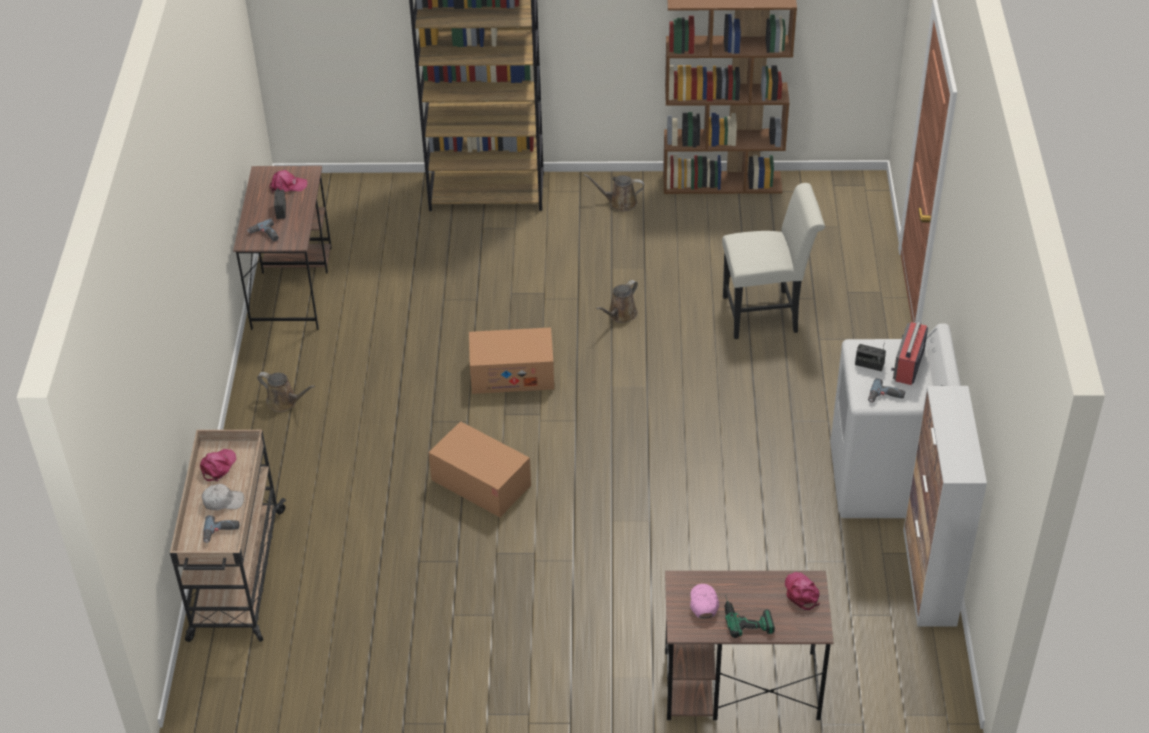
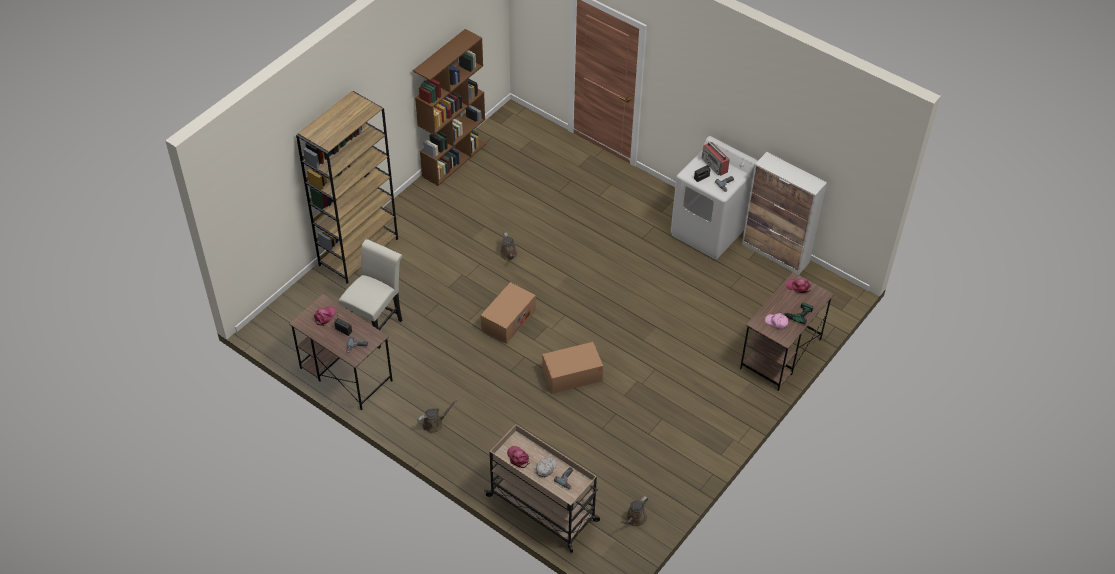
camera: 55 degrees left, 5 degrees up
brown watering can [584,174,644,211] -> brown watering can moved to [618,496,648,527]
white chair [722,183,825,339] -> white chair moved to [338,239,402,349]

